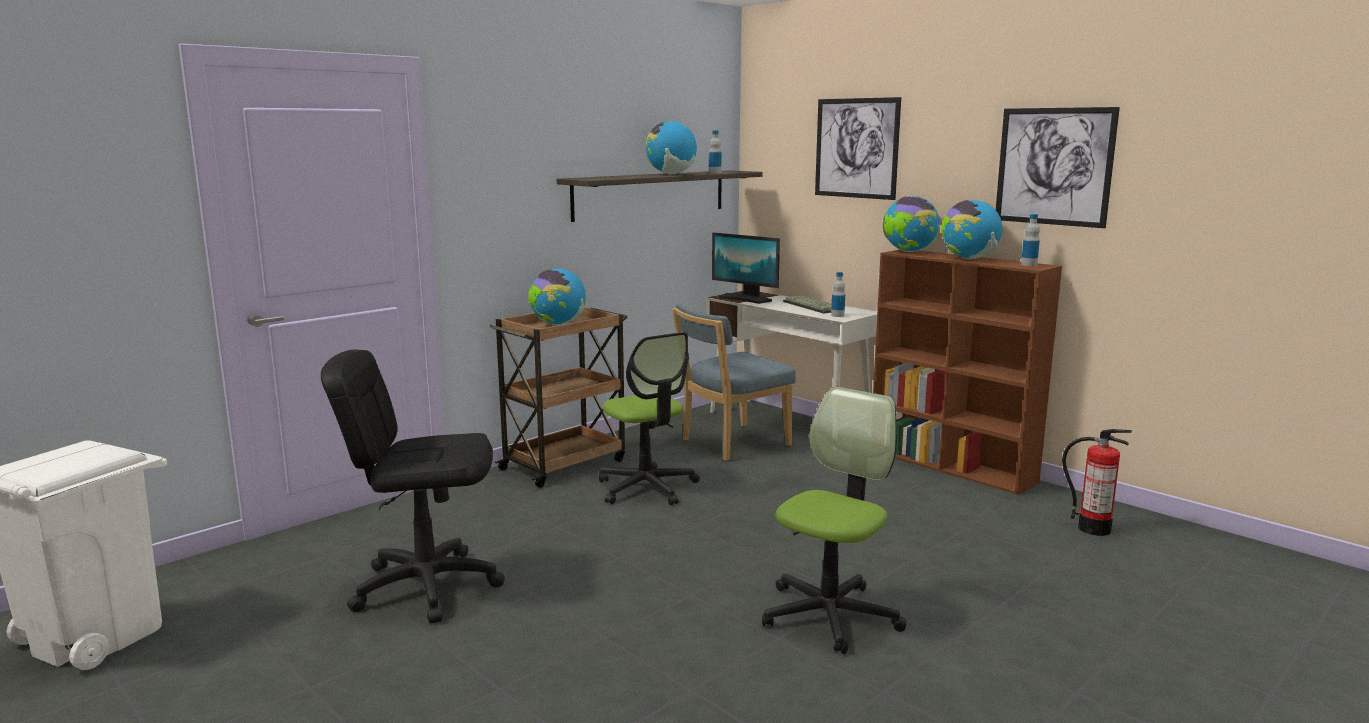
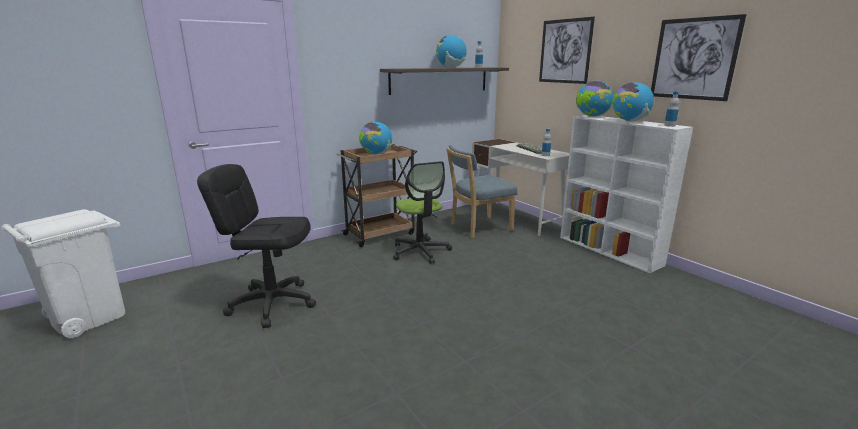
camera: 10 degrees right, 5 degrees up
monitor [712,233,780,304] -> none
office chair [762,387,907,654] -> none
brown bookcase [873,250,1062,495] -> white bookcase [560,115,693,273]
fire extinguisher [1062,429,1132,536] -> none

